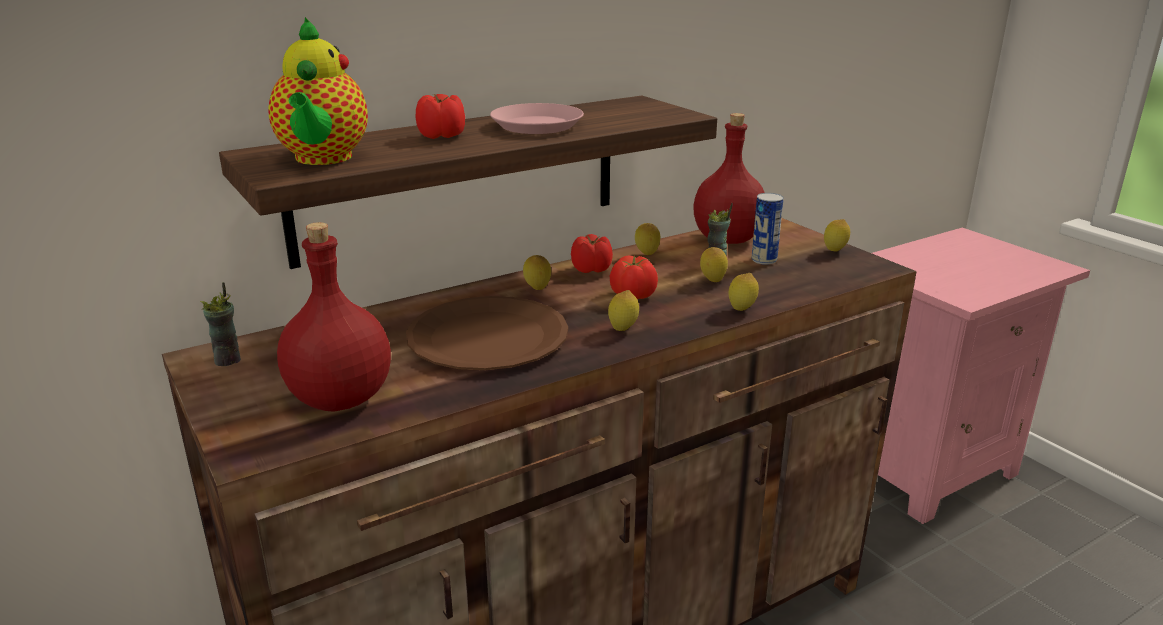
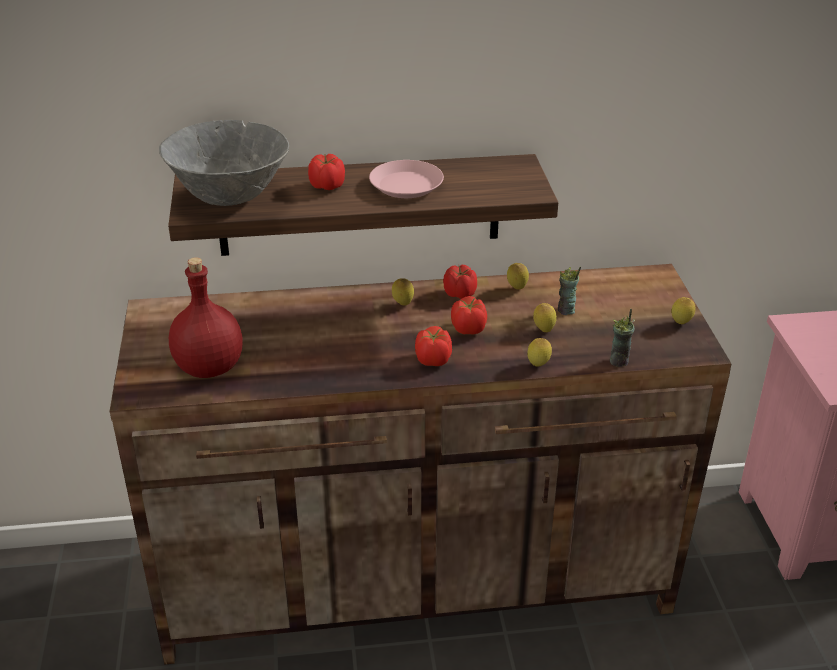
camera: 25 degrees right, 10 degrees up
cup [200,282,241,366] -> cup moved to [610,309,635,367]
teapot [268,17,368,165] -> grey bowl [159,120,289,206]
brown plate [406,296,568,370] -> none
lemon [608,290,639,331] -> tomato [415,326,452,366]
red bottle [693,113,765,244] -> none
can [751,193,784,265] -> none

